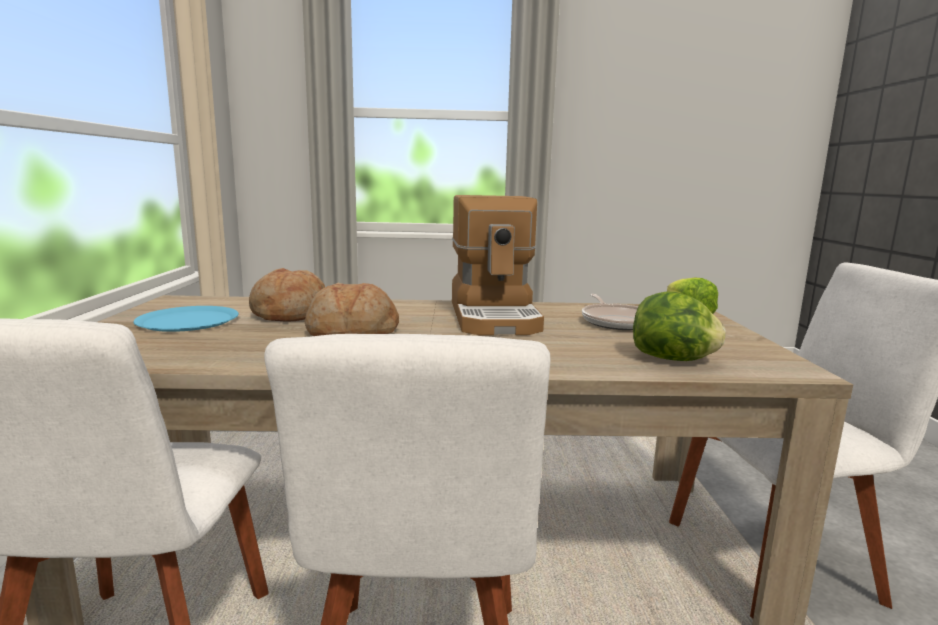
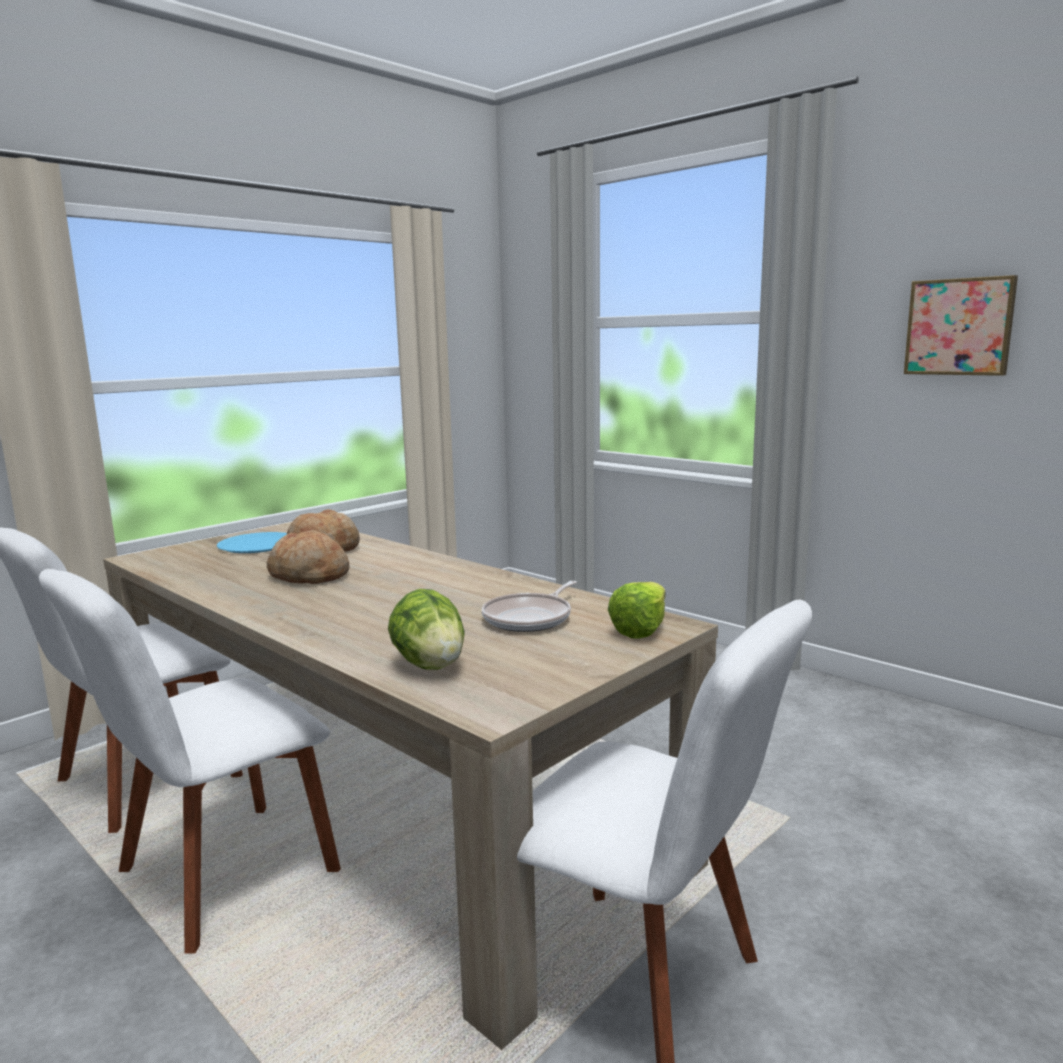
camera: 45 degrees right, 0 degrees up
coffee machine [452,195,544,335] -> none
none -> picture [904,275,1018,376]

